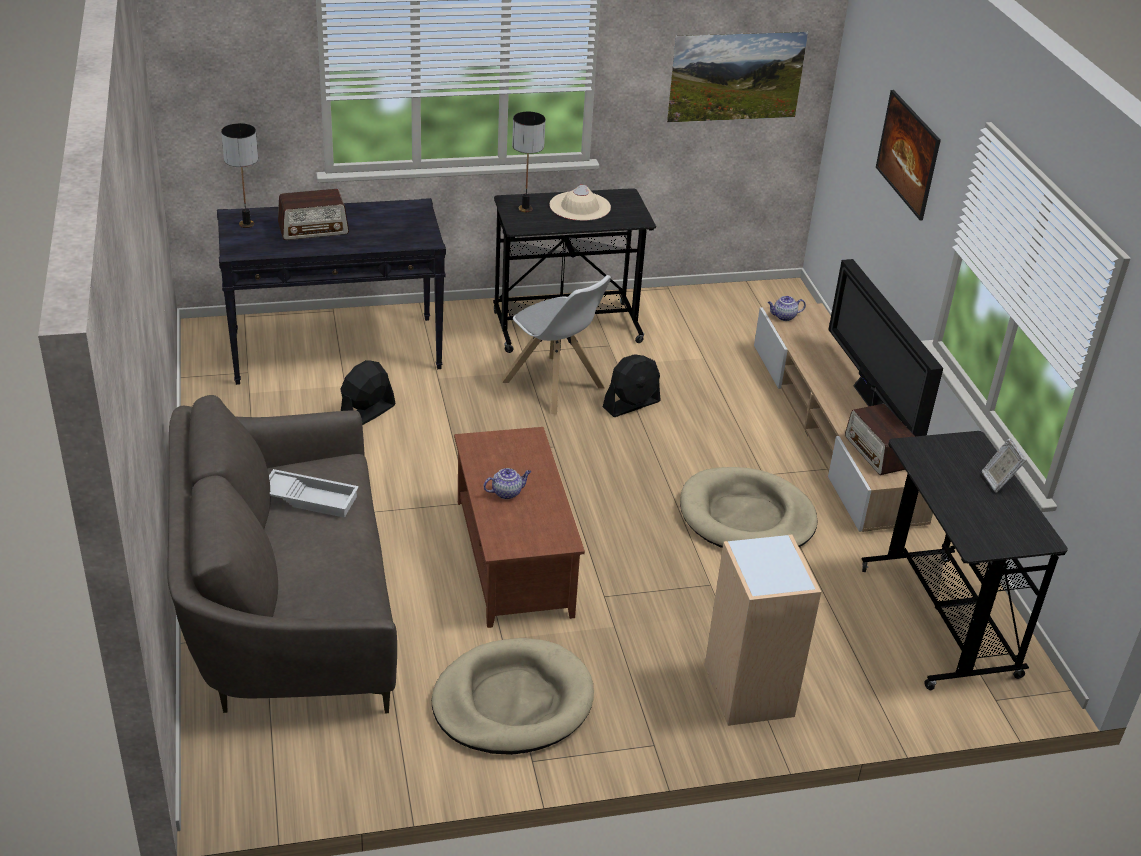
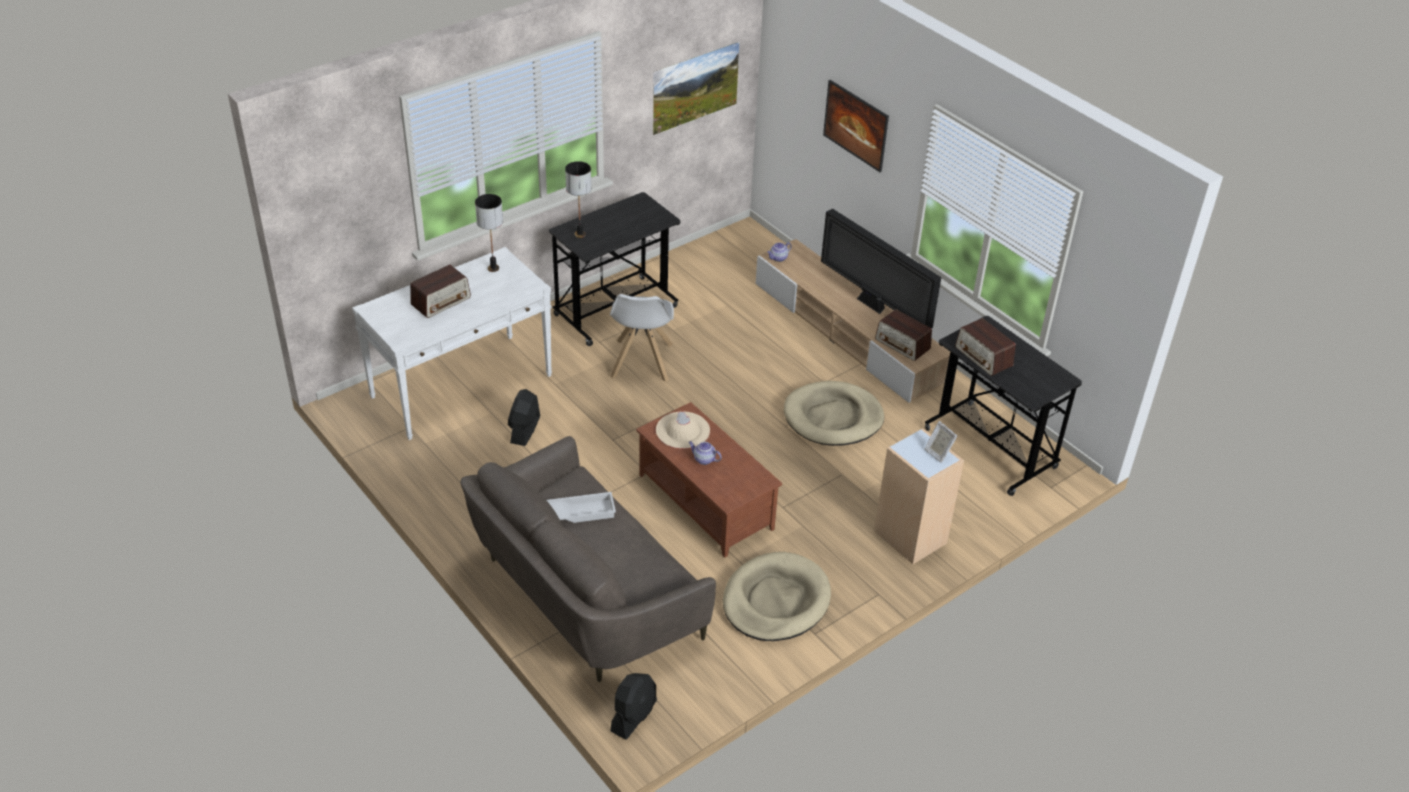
camera: 25 degrees left, 5 degrees up
black console table [217,198,446,385] -> white console table [352,247,552,440]
table lamp [221,123,258,228] -> table lamp moved to [475,194,503,272]
teapot [483,468,531,499] -> teapot turned 105 degrees counterclockwise [689,441,722,465]
chair [501,275,611,415] -> chair turned 75 degrees clockwise [610,294,674,382]
beige hat [550,185,611,221] -> beige hat moved to [656,412,710,449]
black fan [603,354,660,417] -> black fan moved to [610,673,657,740]
picture frame [982,438,1026,493] -> picture frame moved to [925,421,958,463]
none -> radio [955,318,1016,376]

